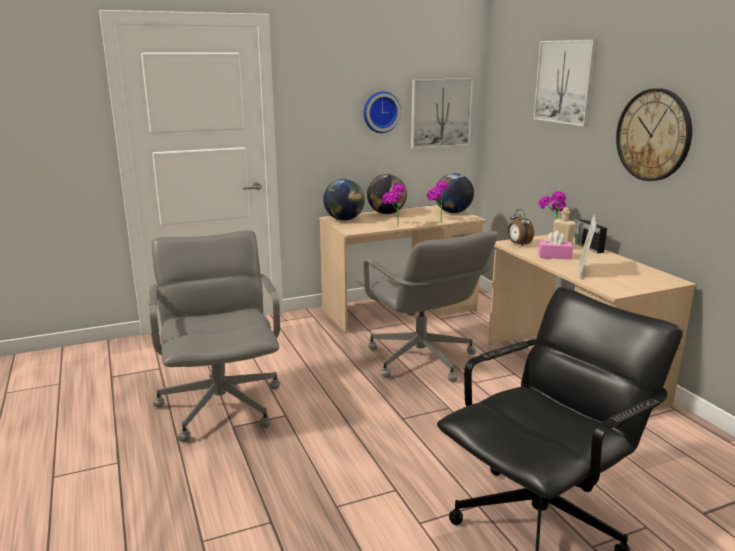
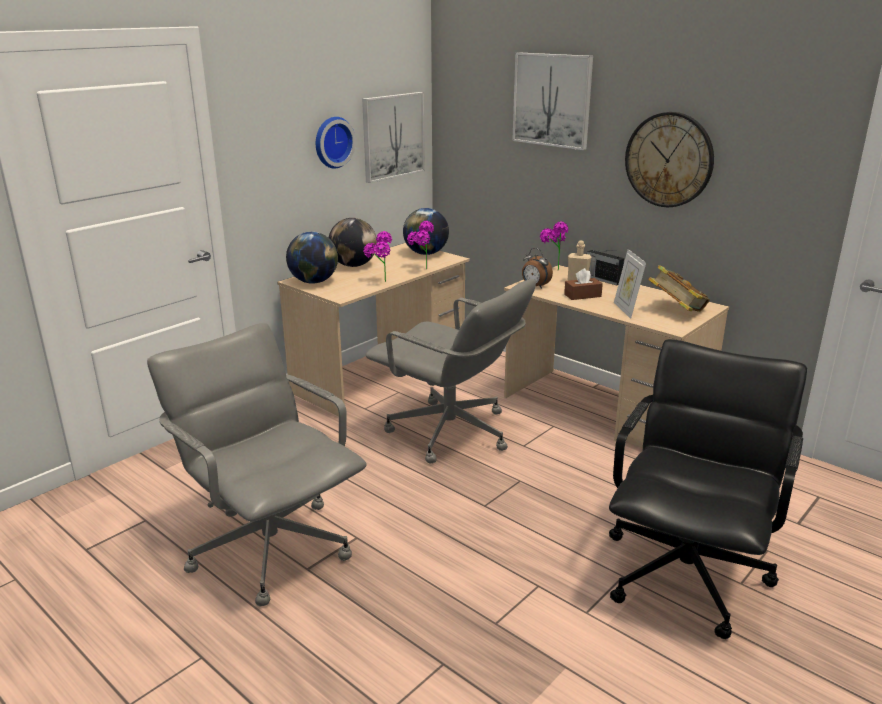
camera: 25 degrees left, 5 degrees up
pink tissue box [538,231,573,259] -> brown tissue box [564,268,603,300]
none -> book [648,265,710,312]

